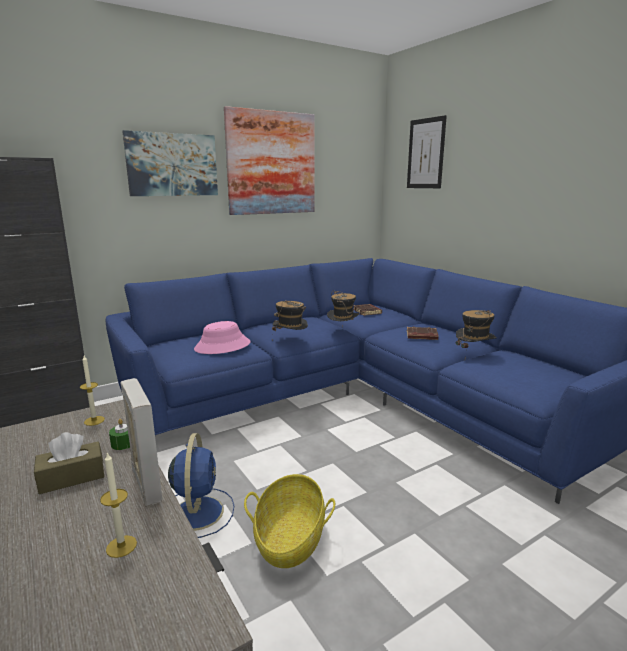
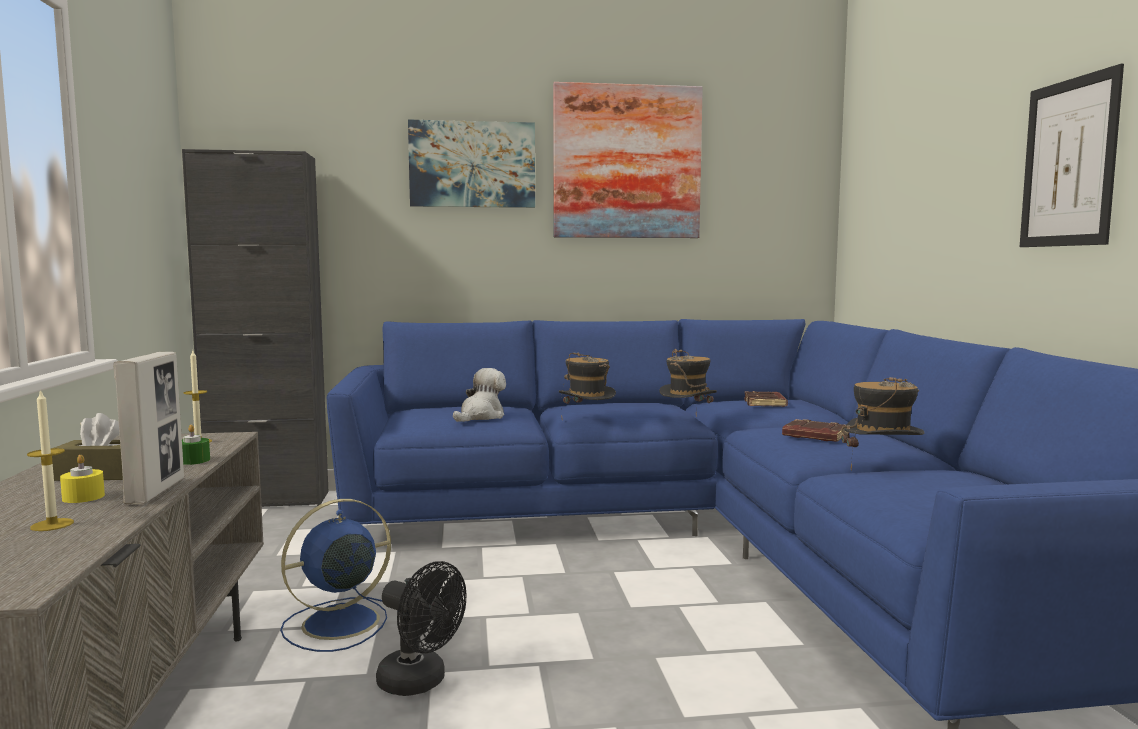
camera: 25 degrees right, 10 degrees down
blue fan [168,433,234,538] -> blue fan turned 150 degrees counterclockwise [280,499,398,652]
pink hat [194,321,251,354] -> plush toy [453,368,506,422]
basket [244,474,335,568] -> black fan [376,561,466,696]
picture [407,115,447,188] -> picture moved to [1020,64,1124,247]
none -> yellow candle [60,455,105,503]

